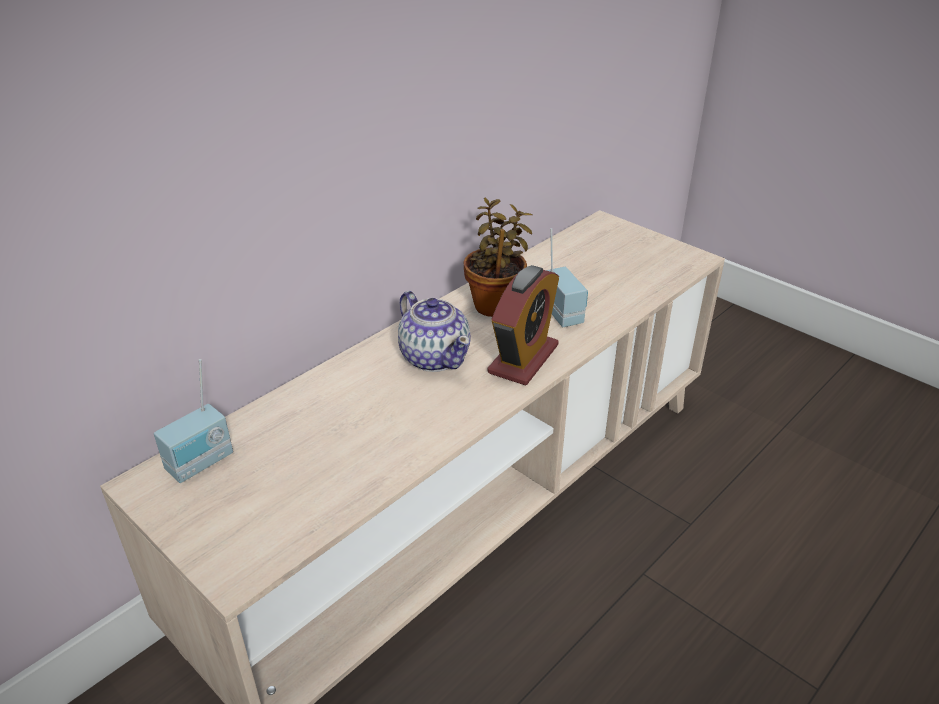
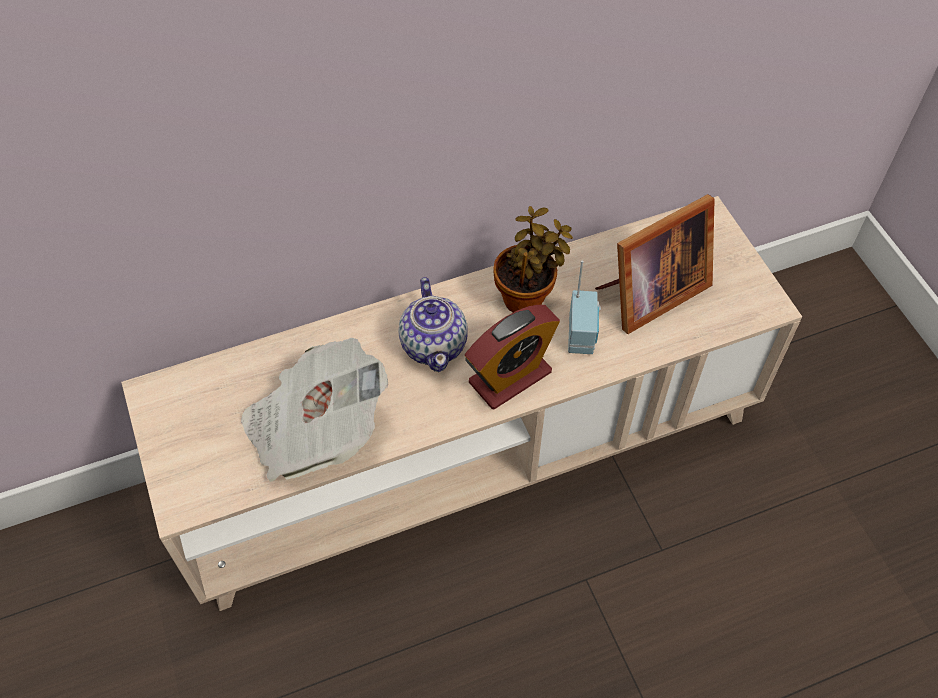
camera: 25 degrees right, 20 degrees up
radio [154,359,233,483] -> none
none -> newspaper [241,338,388,482]
none -> picture frame [595,194,715,334]

